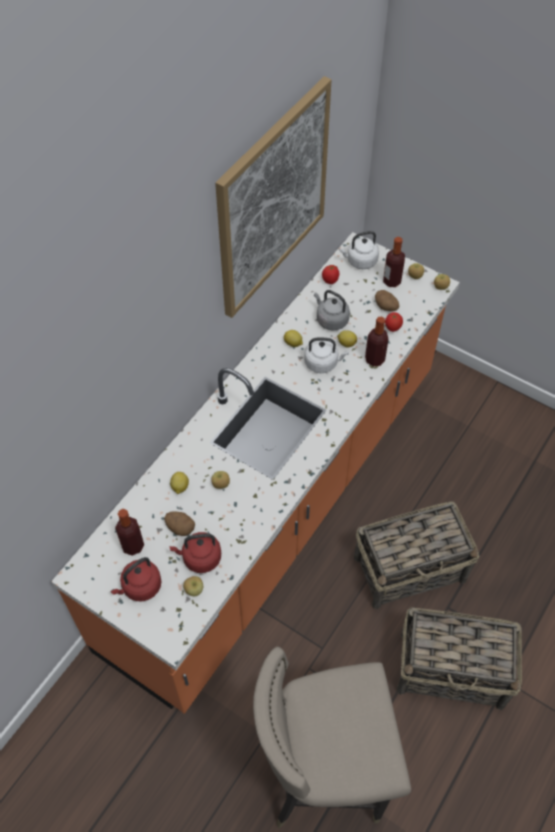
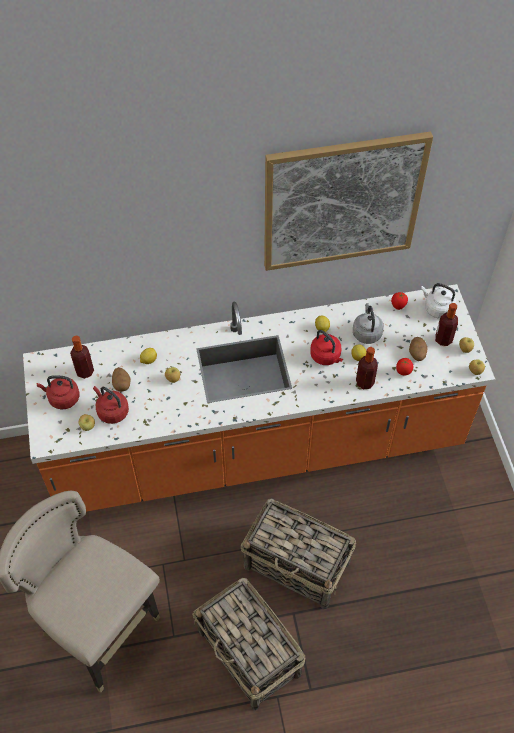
camera: 45 degrees right, 0 degrees up
white kettle [304,338,349,373] -> red kettle [310,330,343,365]

